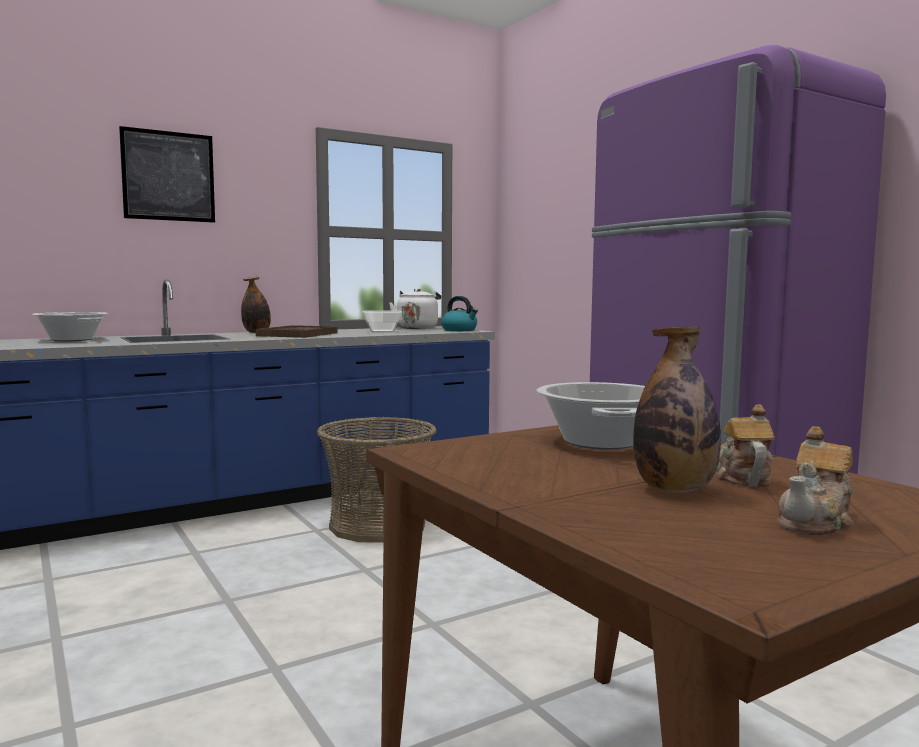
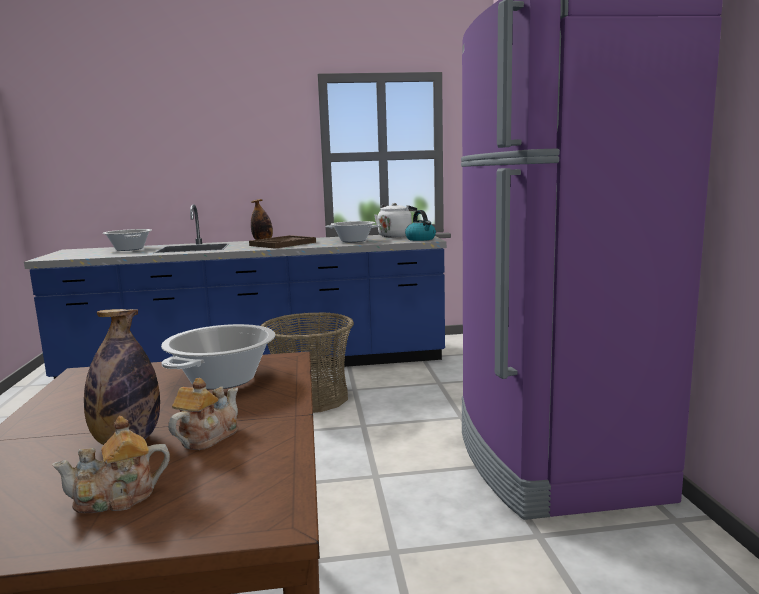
camera: 25 degrees right, 5 degrees up
picture [119,126,215,223] -> none
bowl [362,310,402,333] -> cooking pot [325,221,381,242]

